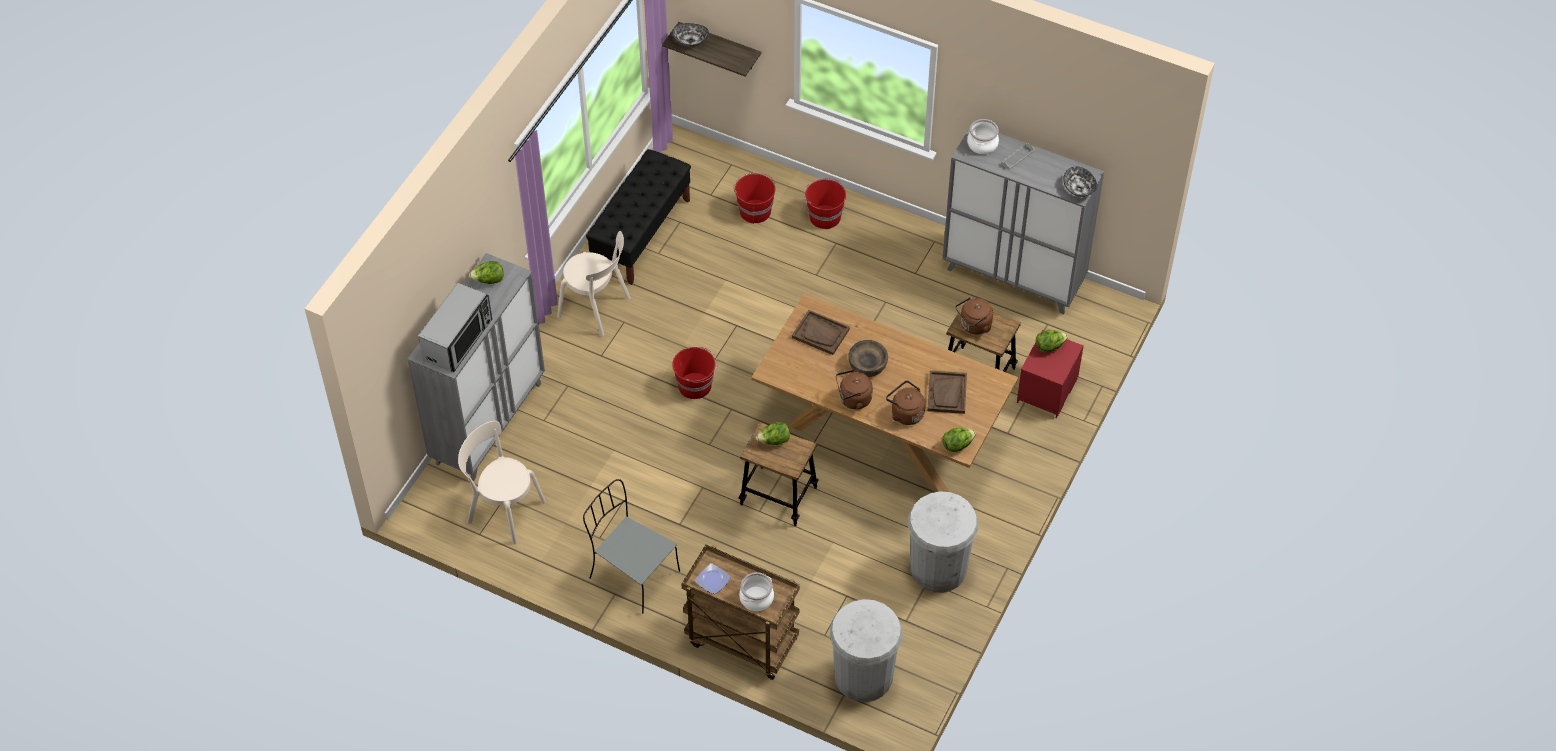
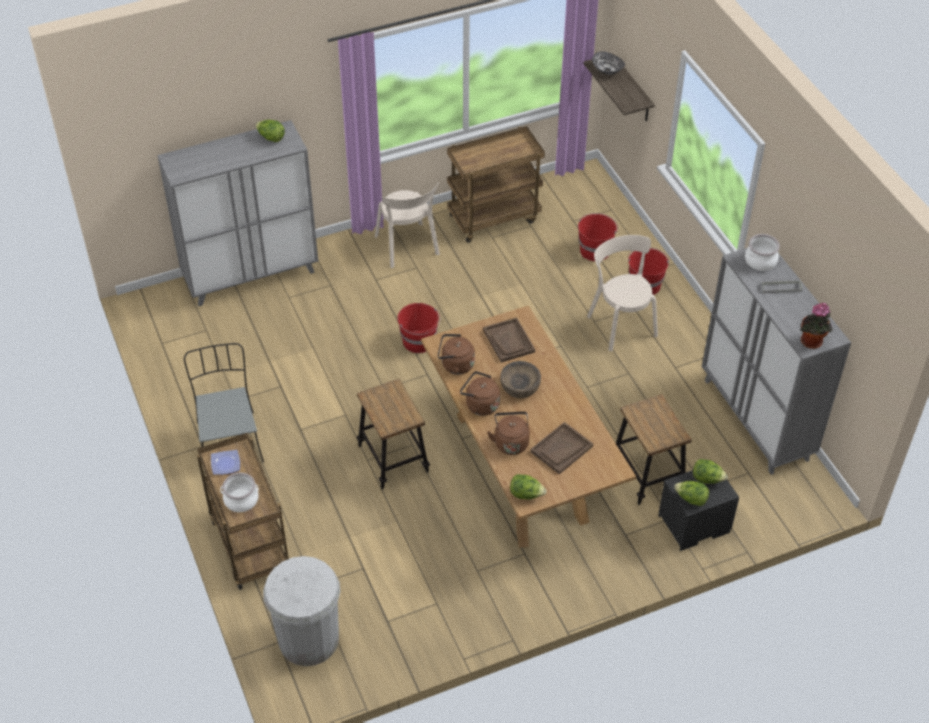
camera: 40 degrees right, 5 degrees down
microwave [418,282,492,372] -> none
beige chair [458,421,546,545] -> beige chair moved to [587,235,658,351]
black bench [586,149,691,285] -> brown cart [447,126,545,243]
lettuce [756,422,790,445] -> lettuce moved to [674,481,709,506]
white trash can [908,491,978,593] -> none
brown kettle [955,297,993,334] -> brown kettle moved to [438,334,475,375]
red nightstand [1017,330,1084,418] -> black nightstand [658,462,739,551]
bowl [1063,166,1097,197] -> potted plant [800,303,833,349]

